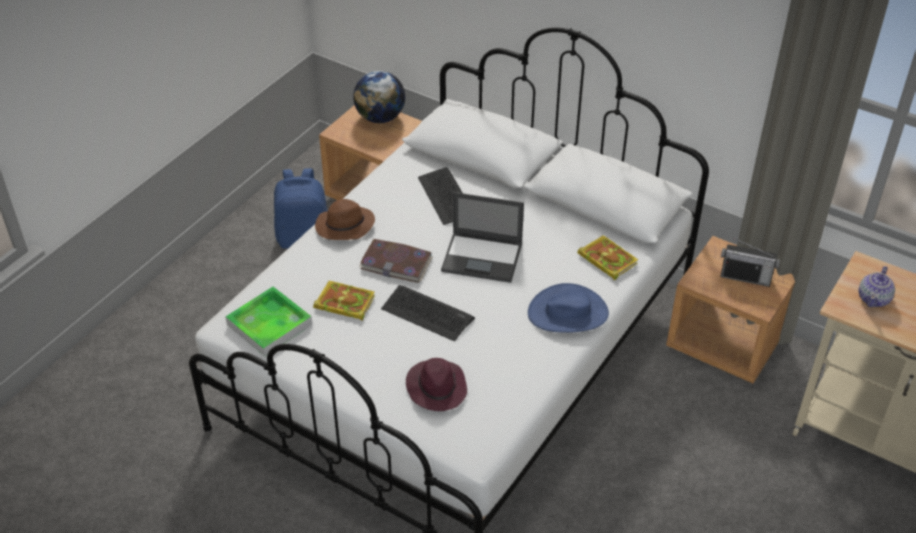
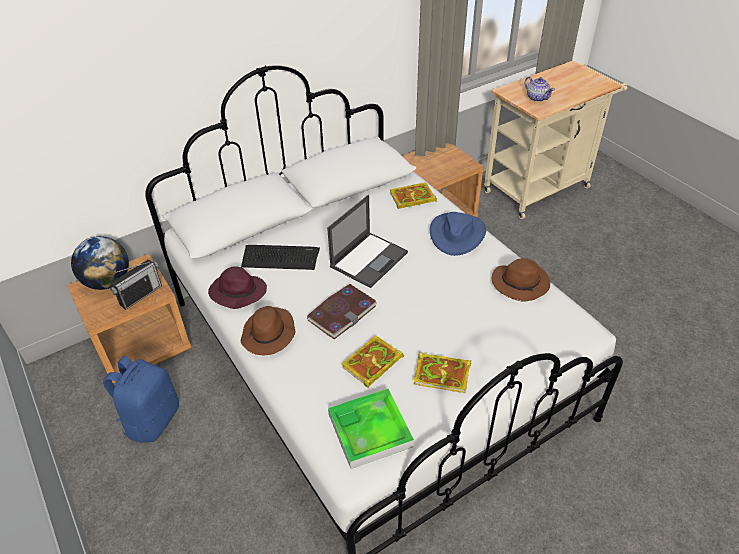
camera: 65 degrees left, 0 degrees up
keyboard [381,285,475,341] -> none
purple hat [406,358,467,411] -> purple hat moved to [208,266,267,309]
radio [720,238,780,287] -> radio moved to [110,260,162,310]
none -> book [414,352,471,393]
none -> brown hat [492,258,550,302]

